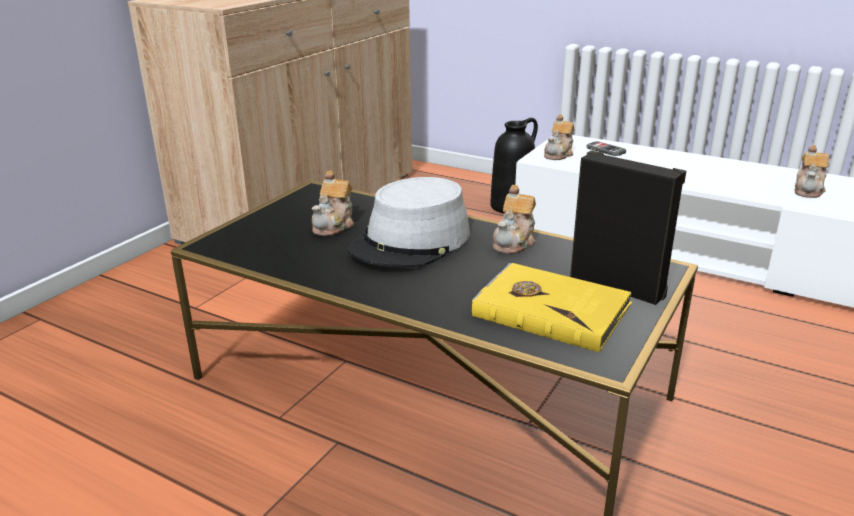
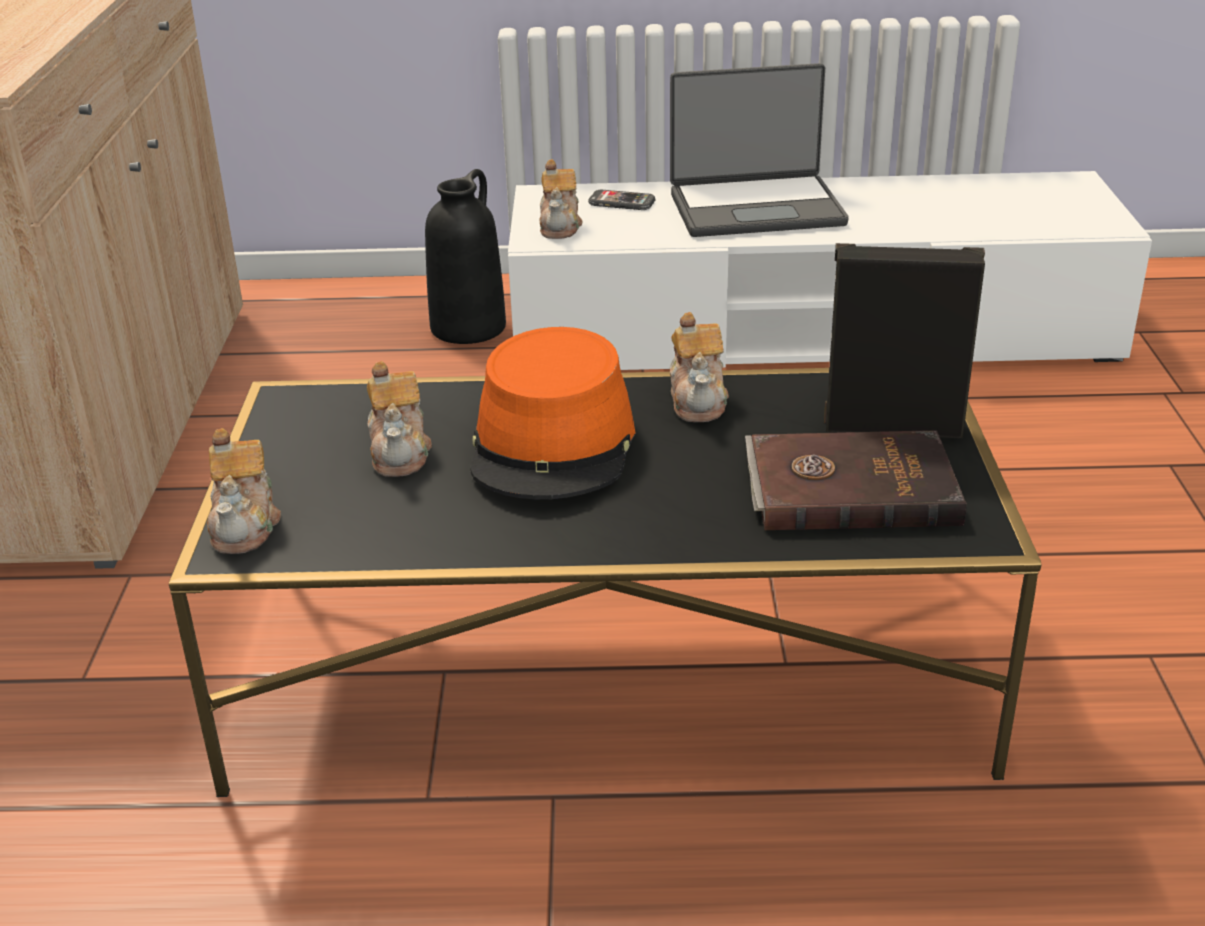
camera: 30 degrees left, 5 degrees up
grey hat [348,177,470,268] -> orange hat [470,327,635,499]
yellow book [472,263,633,353] -> brown book [745,430,967,530]
teapot [794,145,829,198] -> teapot moved to [207,428,281,554]
none -> laptop [670,63,849,237]

